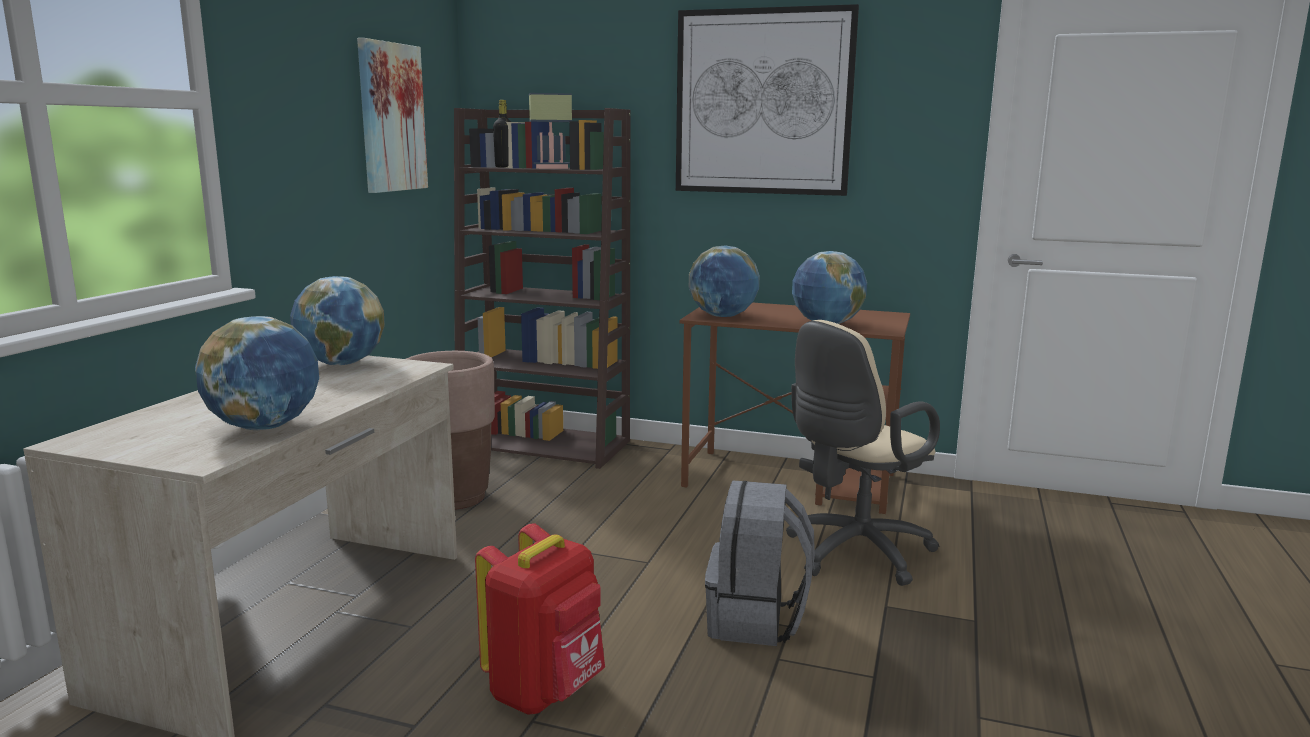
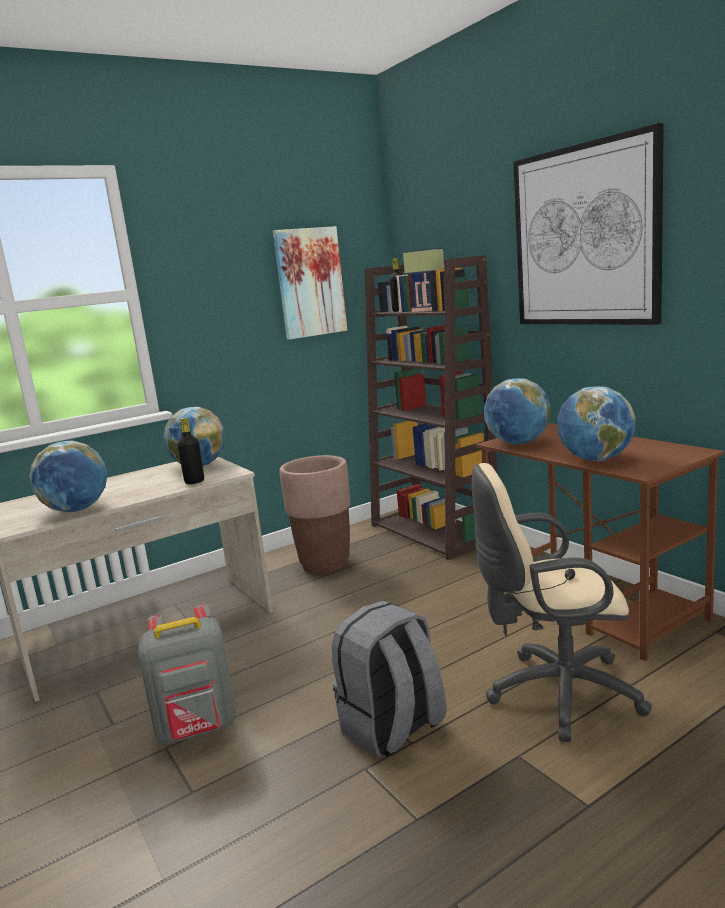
camera: 40 degrees right, 0 degrees up
red backpack [475,523,605,715] -> grey backpack [138,604,236,744]
none -> black bottle [177,418,204,484]

